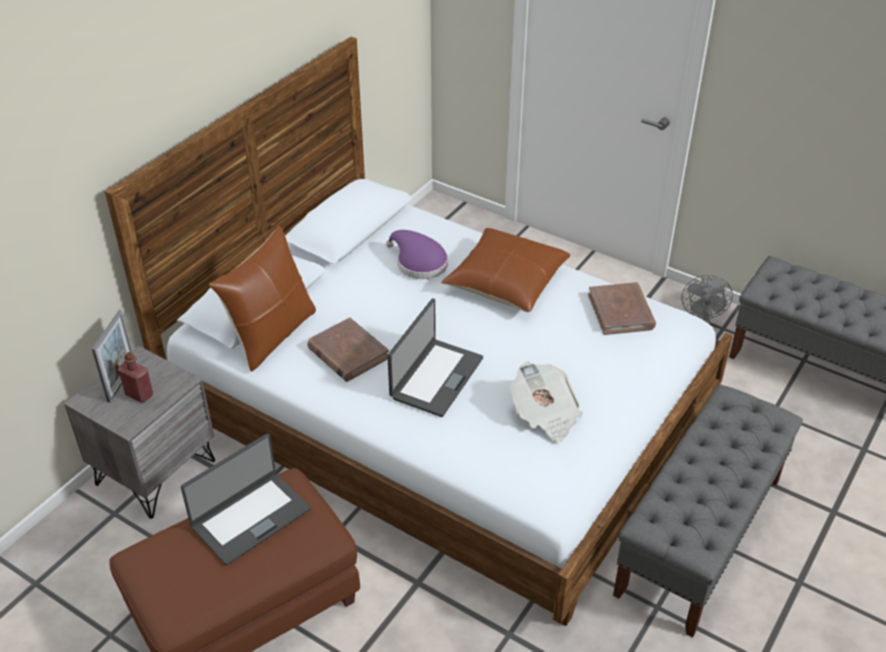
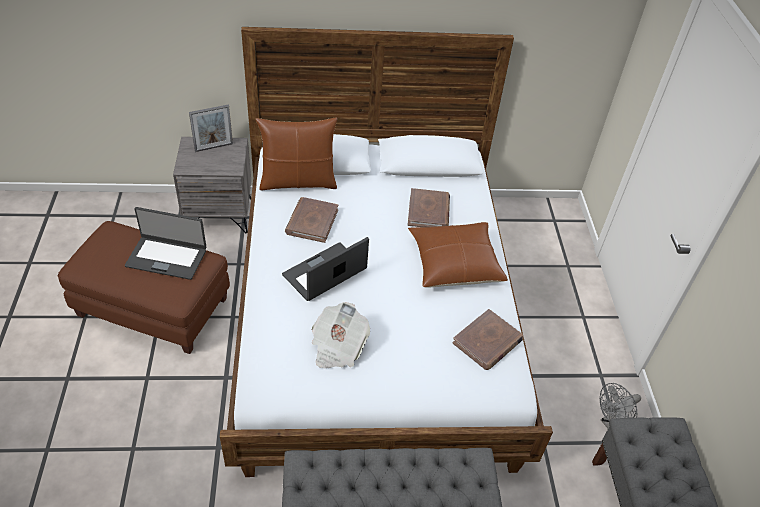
camera: 50 degrees right, 5 degrees up
red bottle [118,352,153,403] -> none
purple hat [386,230,448,279] -> brown book [408,188,450,227]
laptop [387,299,483,417] -> laptop turned 150 degrees clockwise [282,237,369,301]

